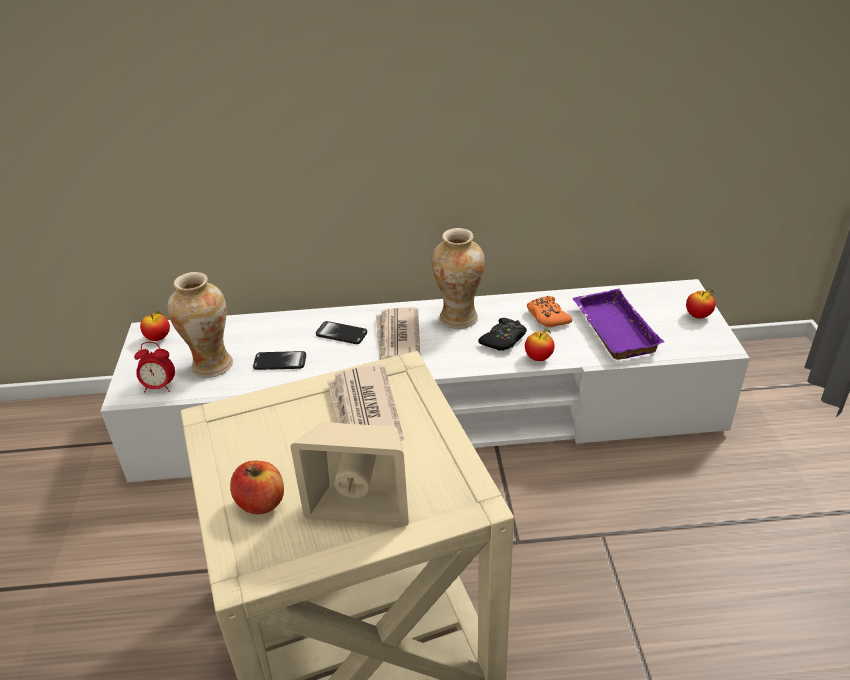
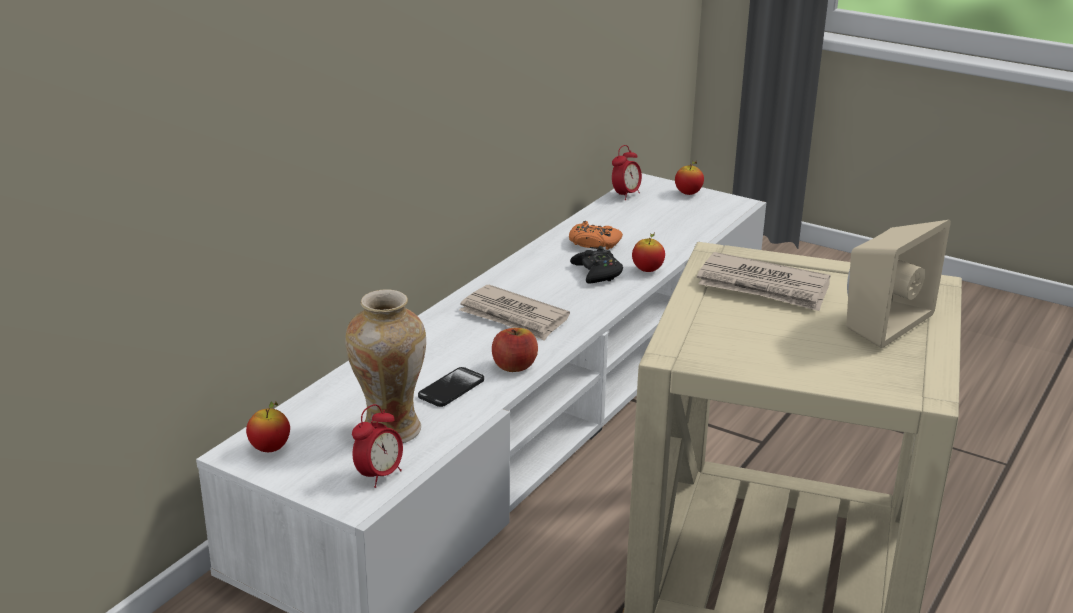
camera: 55 degrees left, 10 degrees down
apple [230,461,284,515] -> apple moved to [492,328,538,372]
phone [316,321,367,344] -> none
vase [432,228,485,329] -> none
purple tray [572,289,664,360] -> none
none -> alarm clock [612,145,642,200]

